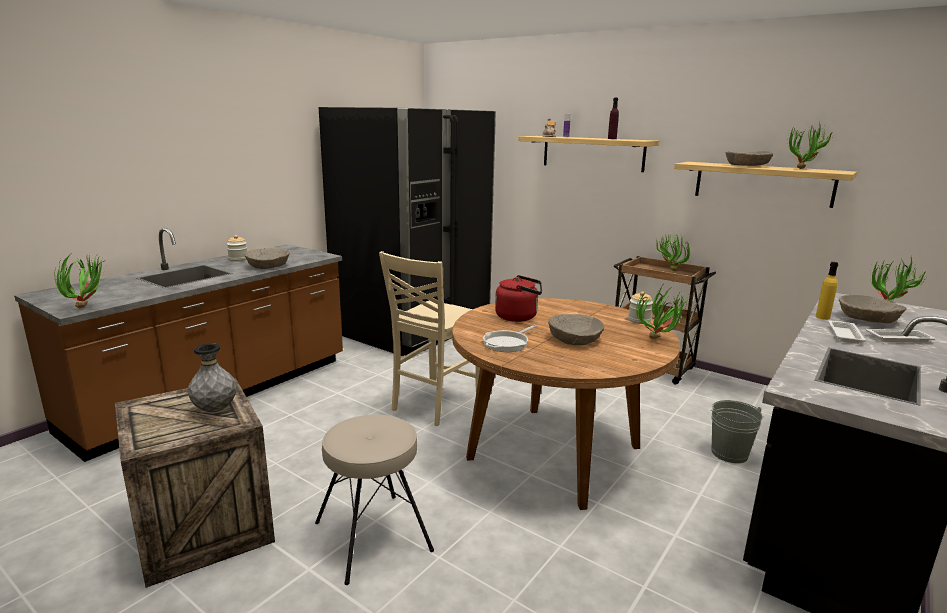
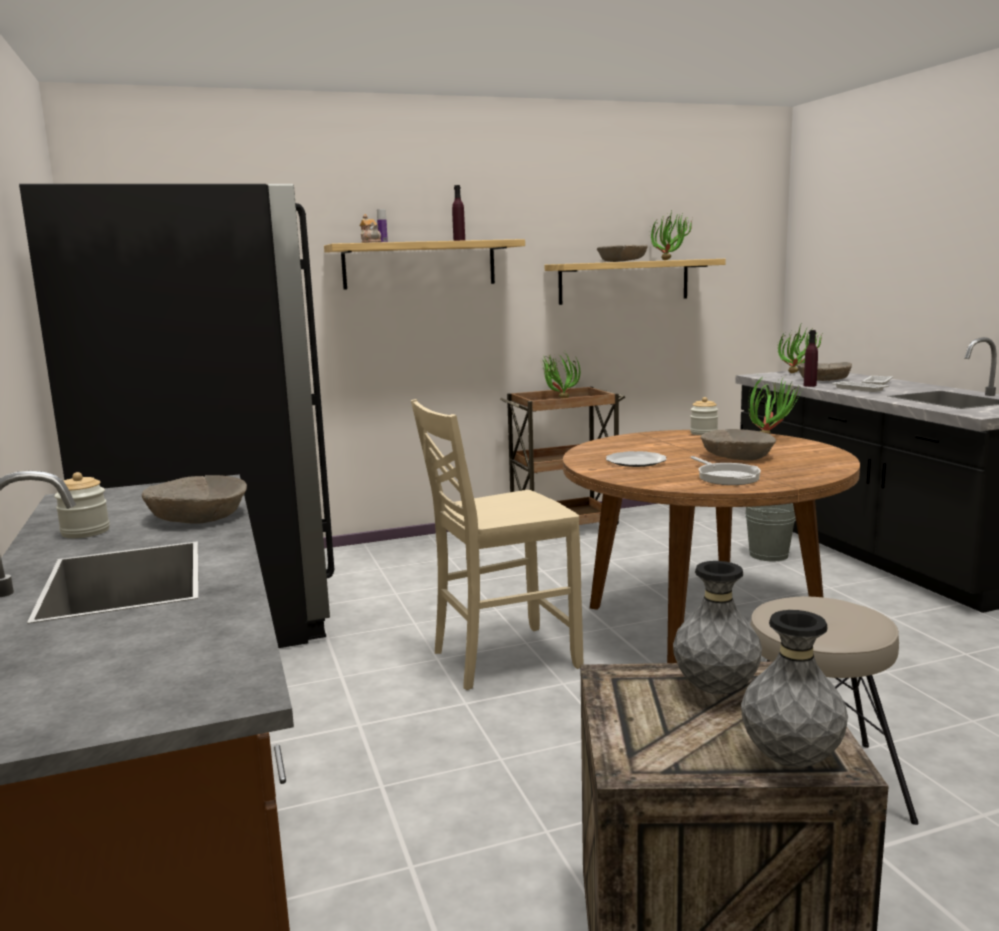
camera: 55 degrees left, 5 degrees down
potted plant [55,253,104,309] -> none
beige chair [379,251,480,426] -> beige chair turned 90 degrees clockwise [411,399,583,690]
red kettle [495,275,542,322] -> plate [606,451,667,467]
yellow bottle [815,262,838,320] -> purple bottle [803,330,818,387]
none -> grey vase [741,610,848,767]

